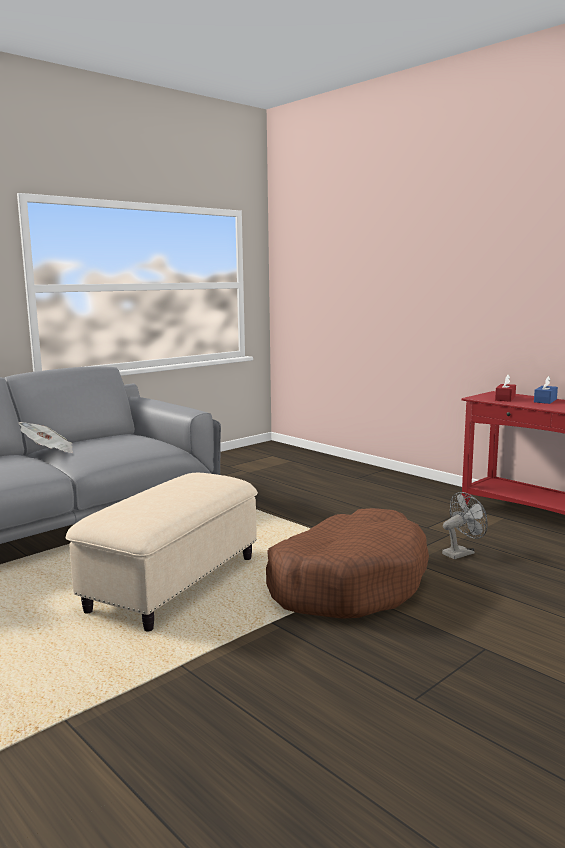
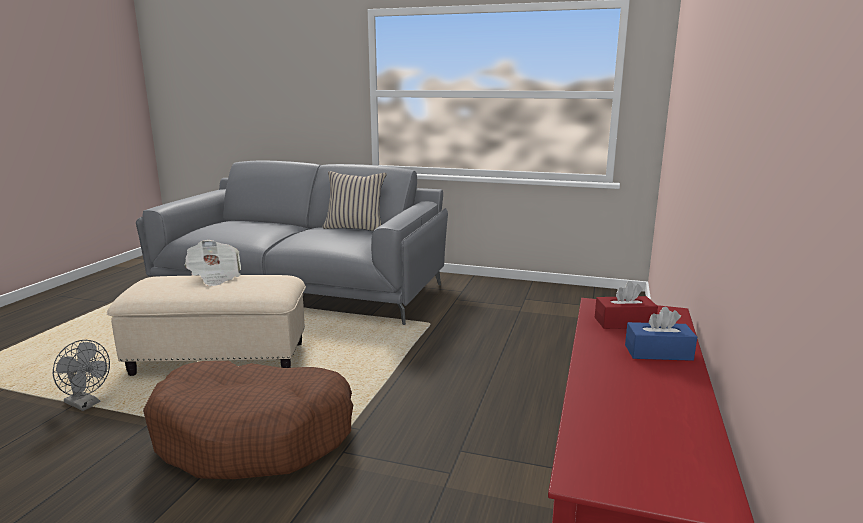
camera: 60 degrees right, 5 degrees up
newspaper [19,422,73,453] -> newspaper moved to [185,240,241,286]
grey fan [442,492,488,559] -> grey fan moved to [53,340,110,411]
none -> beige pillow [323,171,387,231]

